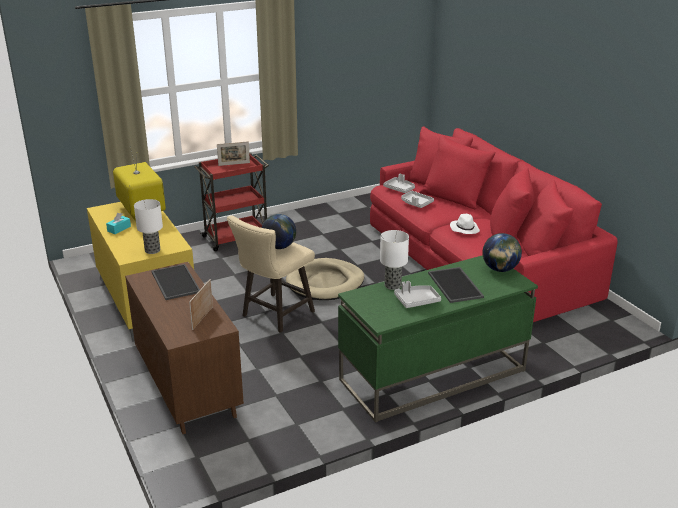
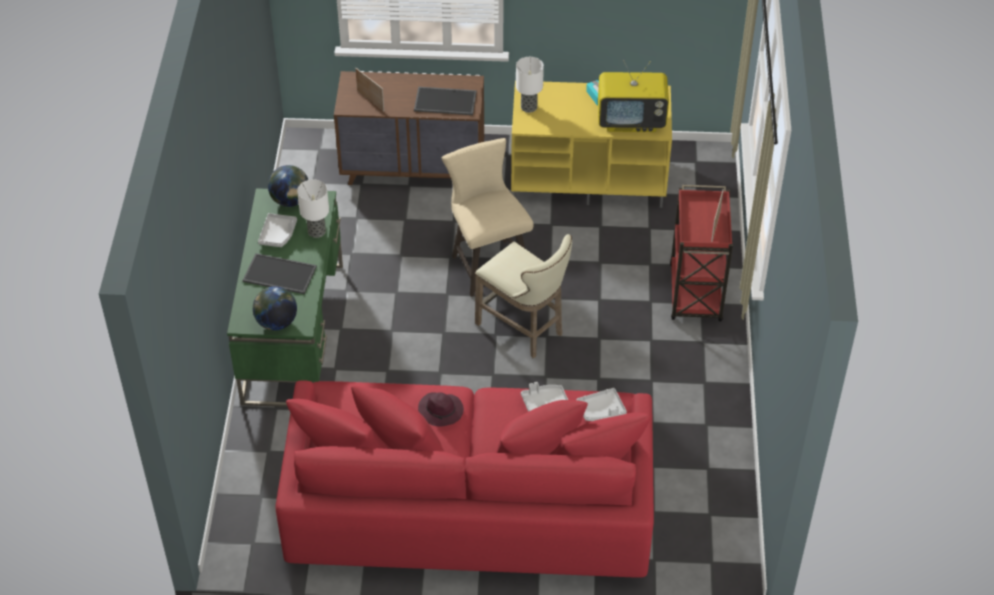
camera: 120 degrees right, 20 degrees up
globe [262,214,296,249] -> globe moved to [268,165,308,207]
beige dog bed [286,258,364,300] -> beige stool [475,234,572,358]
white hat [450,214,480,234] -> purple hat [418,392,464,427]

